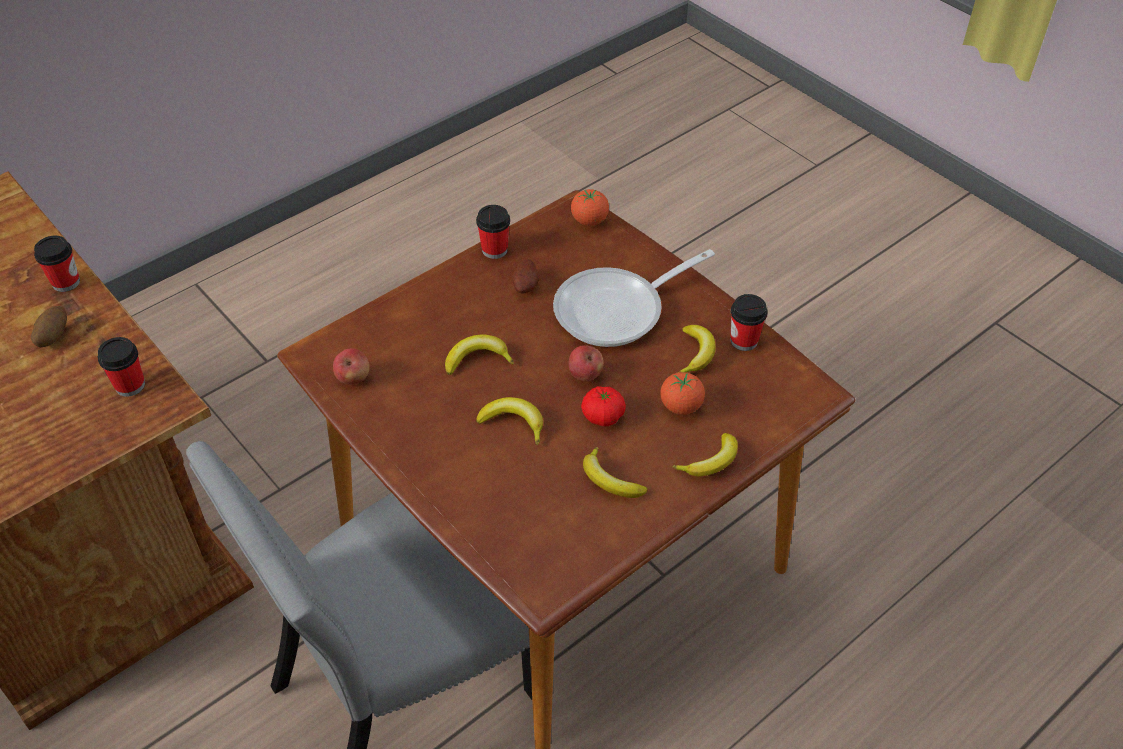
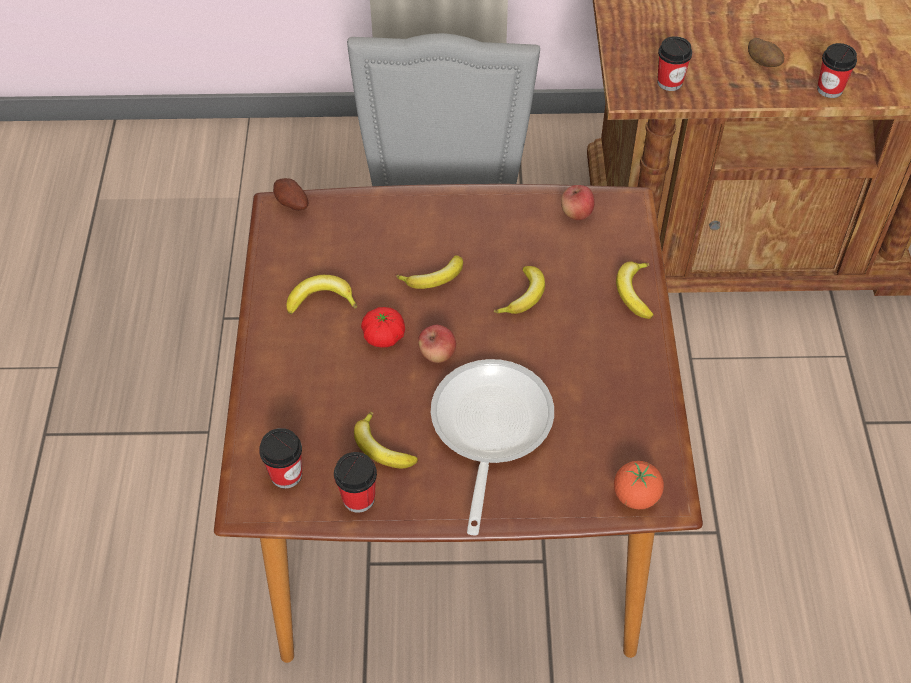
camera: 130 degrees right, 5 degrees up
cup [476,205,510,259] -> cup moved to [259,428,302,488]
potato [513,259,539,293] -> potato moved to [273,178,308,211]
tomato [660,372,705,415] -> none
banana [672,433,738,476] -> banana moved to [616,261,654,319]

